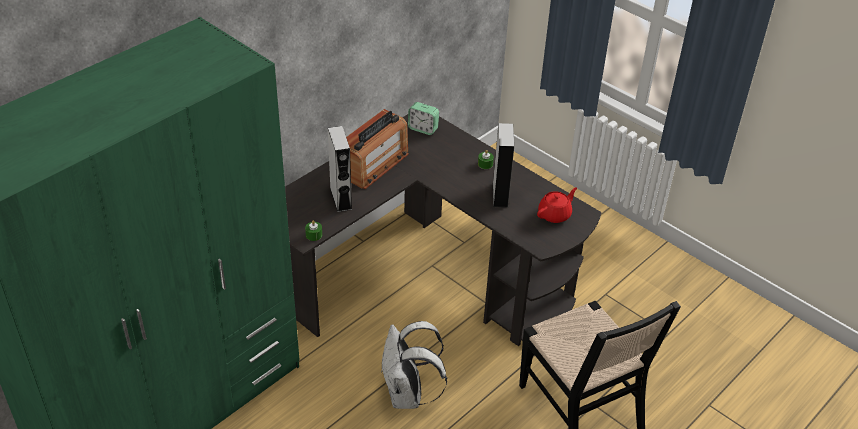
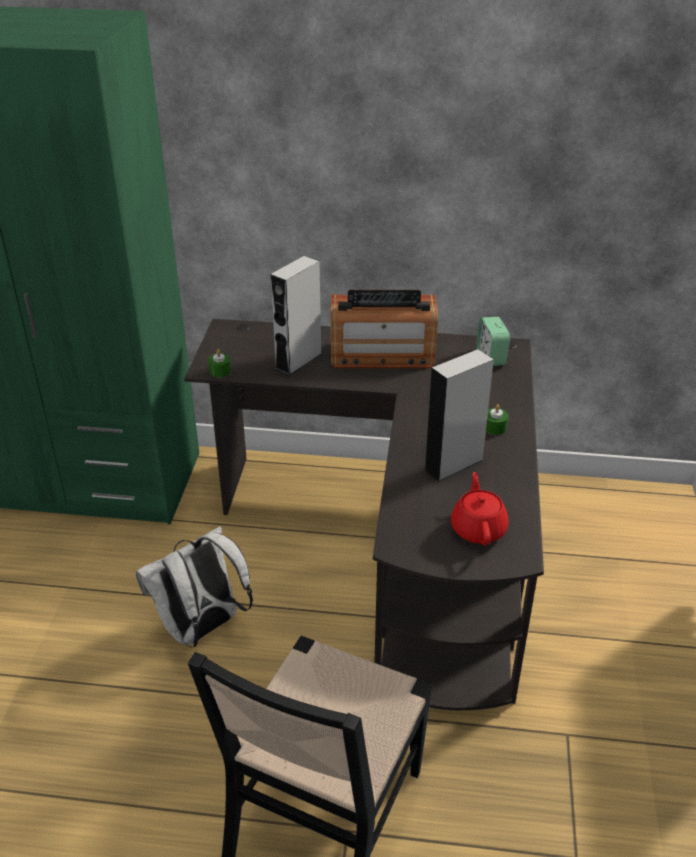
camera: 55 degrees right, 5 degrees down
red teapot [537,187,577,223] -> red teapot turned 105 degrees counterclockwise [451,472,509,545]

